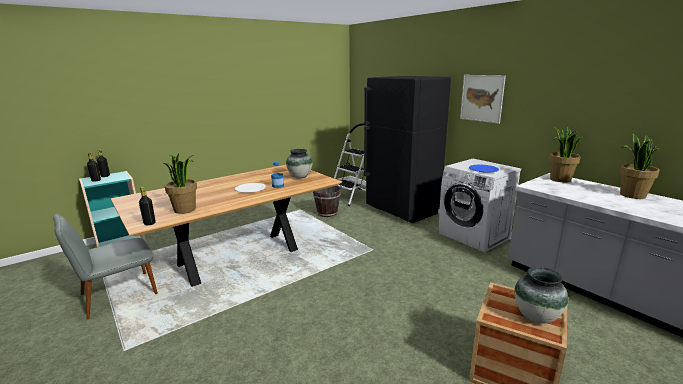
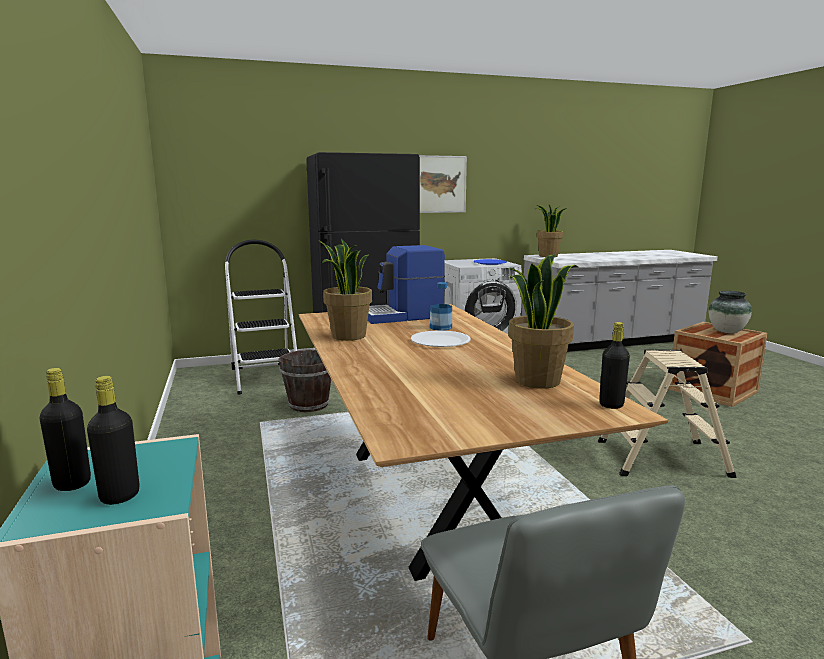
camera: 70 degrees left, 5 degrees down
vase [286,149,312,179] -> coffee machine [368,245,445,324]
potted plant [620,134,660,199] -> potted plant moved to [320,239,372,341]
none -> beige step ladder [598,349,737,478]

